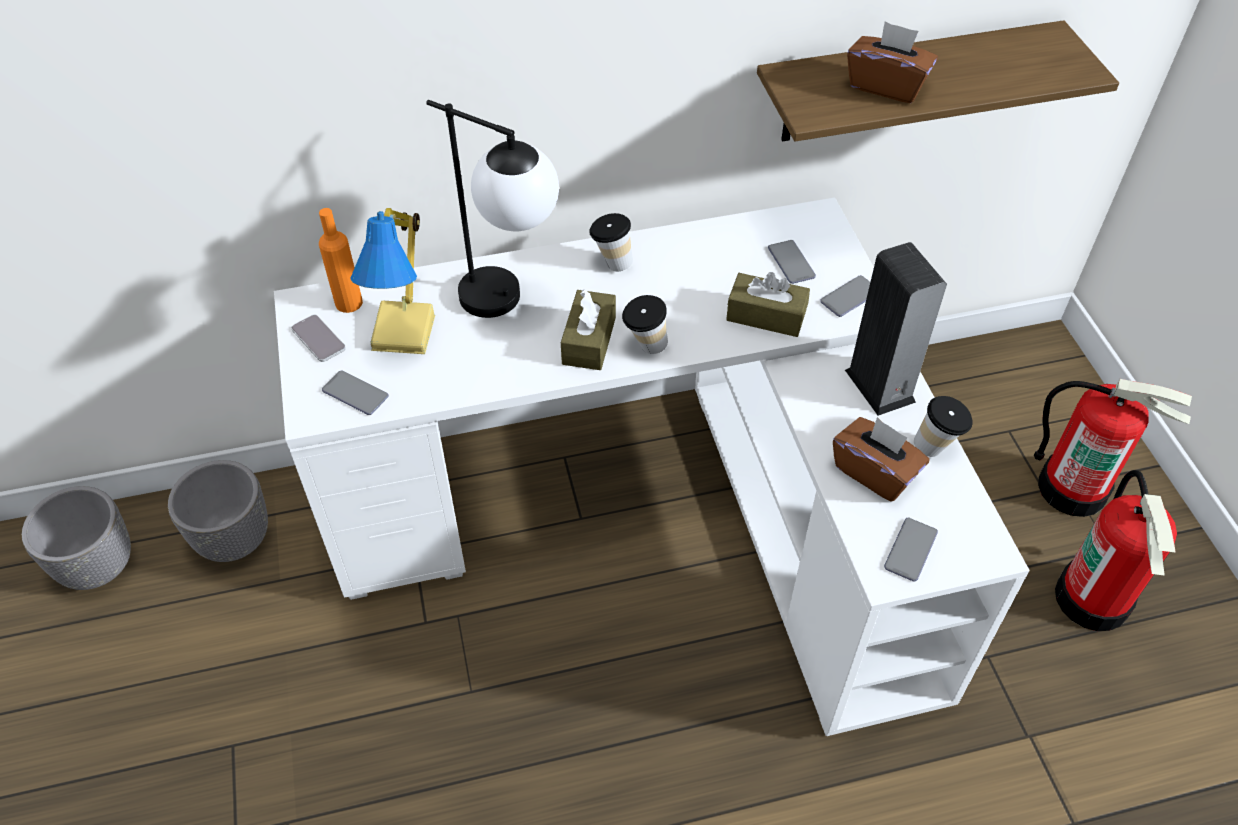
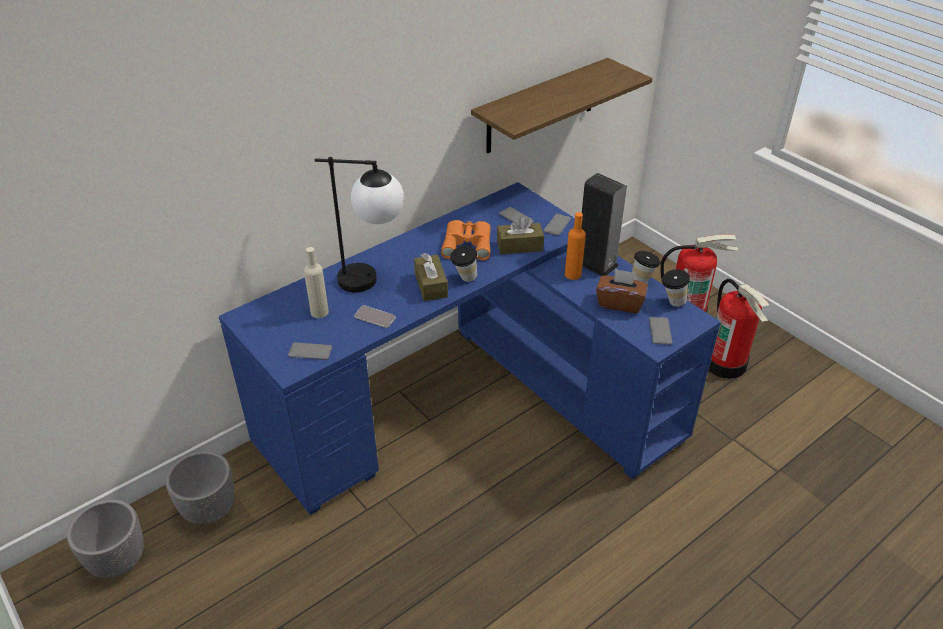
camera: 25 degrees left, 10 degrees down
white desk [274,197,1030,736] -> blue desk [219,182,721,515]
phone [291,314,346,362] -> phone moved to [354,305,396,328]
orange bottle [319,208,363,313] -> orange bottle moved to [565,212,586,280]
table lamp [350,208,435,354] -> beige bottle [304,247,329,318]
cup [589,213,633,271] -> cup moved to [662,269,690,307]
brown tissue box [847,21,938,103] -> none
none -> orange binoculars [441,220,491,260]

